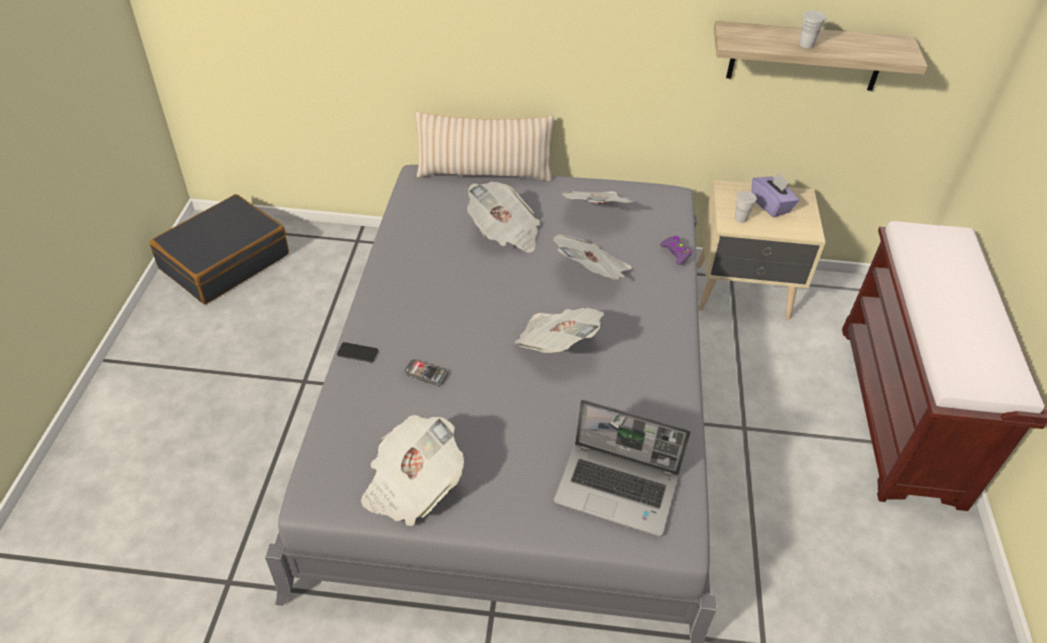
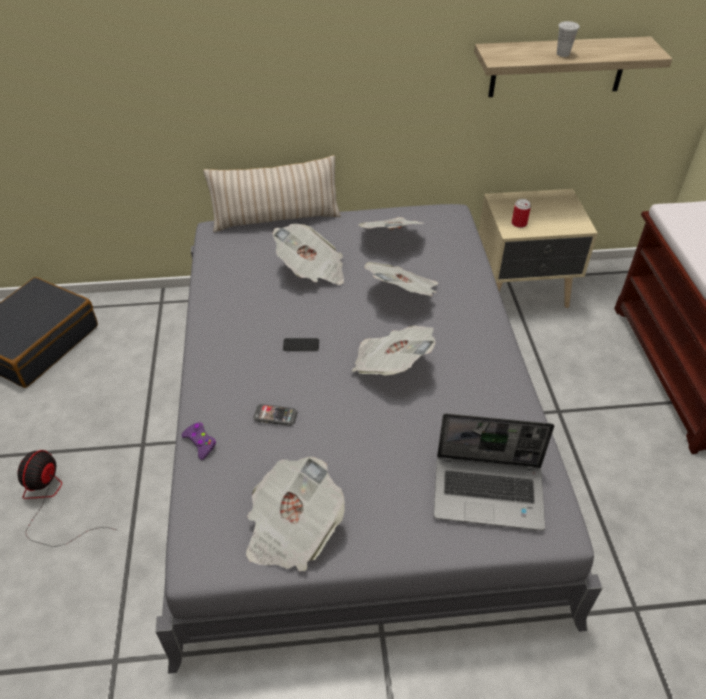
camera: 10 degrees left, 0 degrees up
phone [337,342,379,362] -> phone moved to [283,338,319,351]
purple game controller [660,236,692,265] -> purple game controller moved to [181,422,216,460]
white cup [735,191,757,223] -> can [512,199,531,228]
purple tissue box [752,172,799,217] -> none
none -> fan [18,450,116,547]

